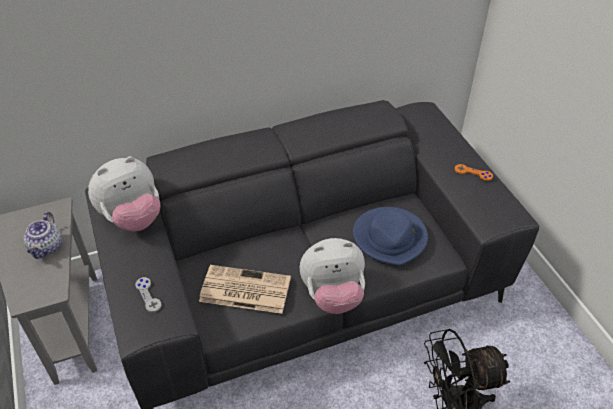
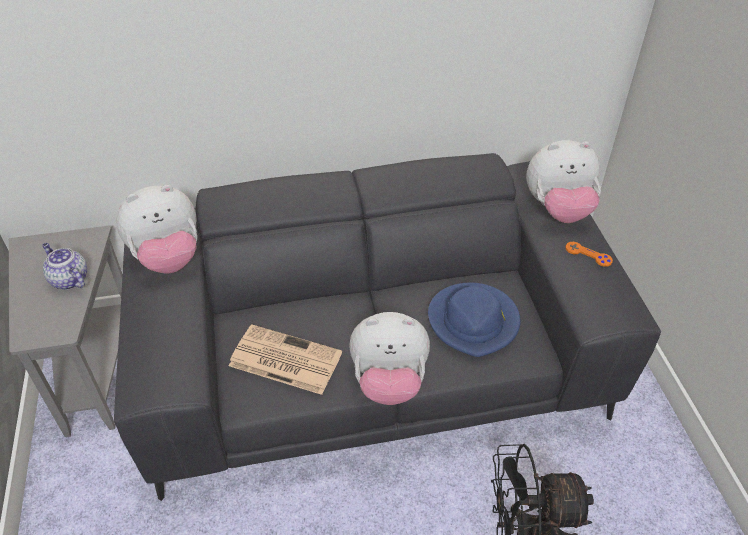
camera: 10 degrees right, 0 degrees up
teapot [24,212,62,259] -> teapot turned 120 degrees clockwise [42,243,87,290]
grey game controller [135,277,162,312] -> none
none -> plush toy [526,140,601,223]

